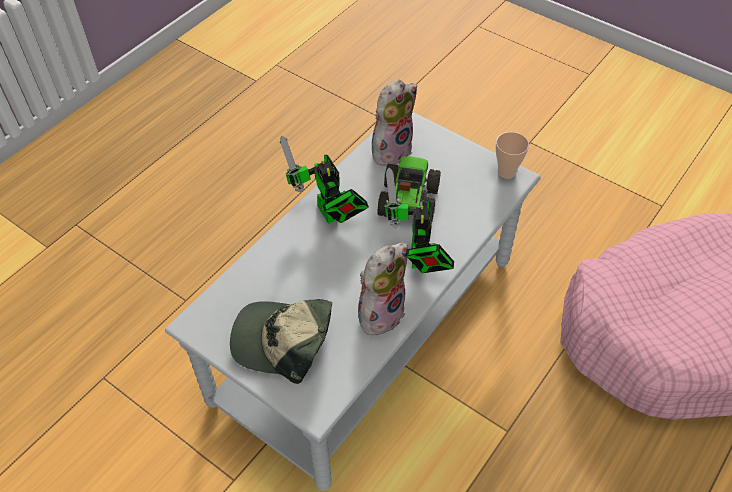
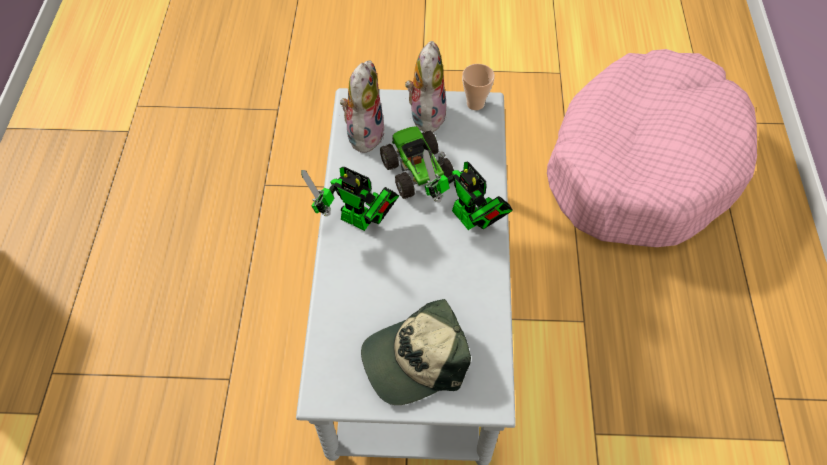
camera: 35 degrees left, 5 degrees up
plush toy [358,243,408,335] -> plush toy moved to [405,41,446,133]

